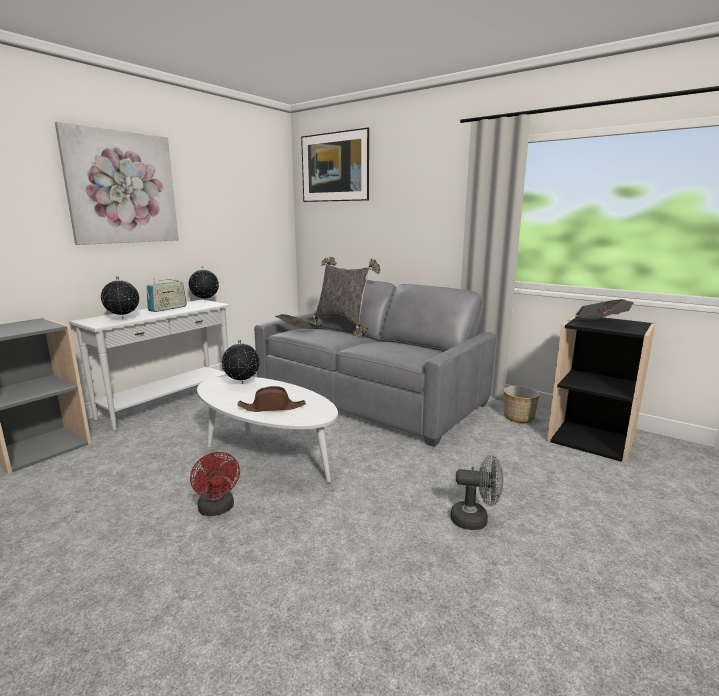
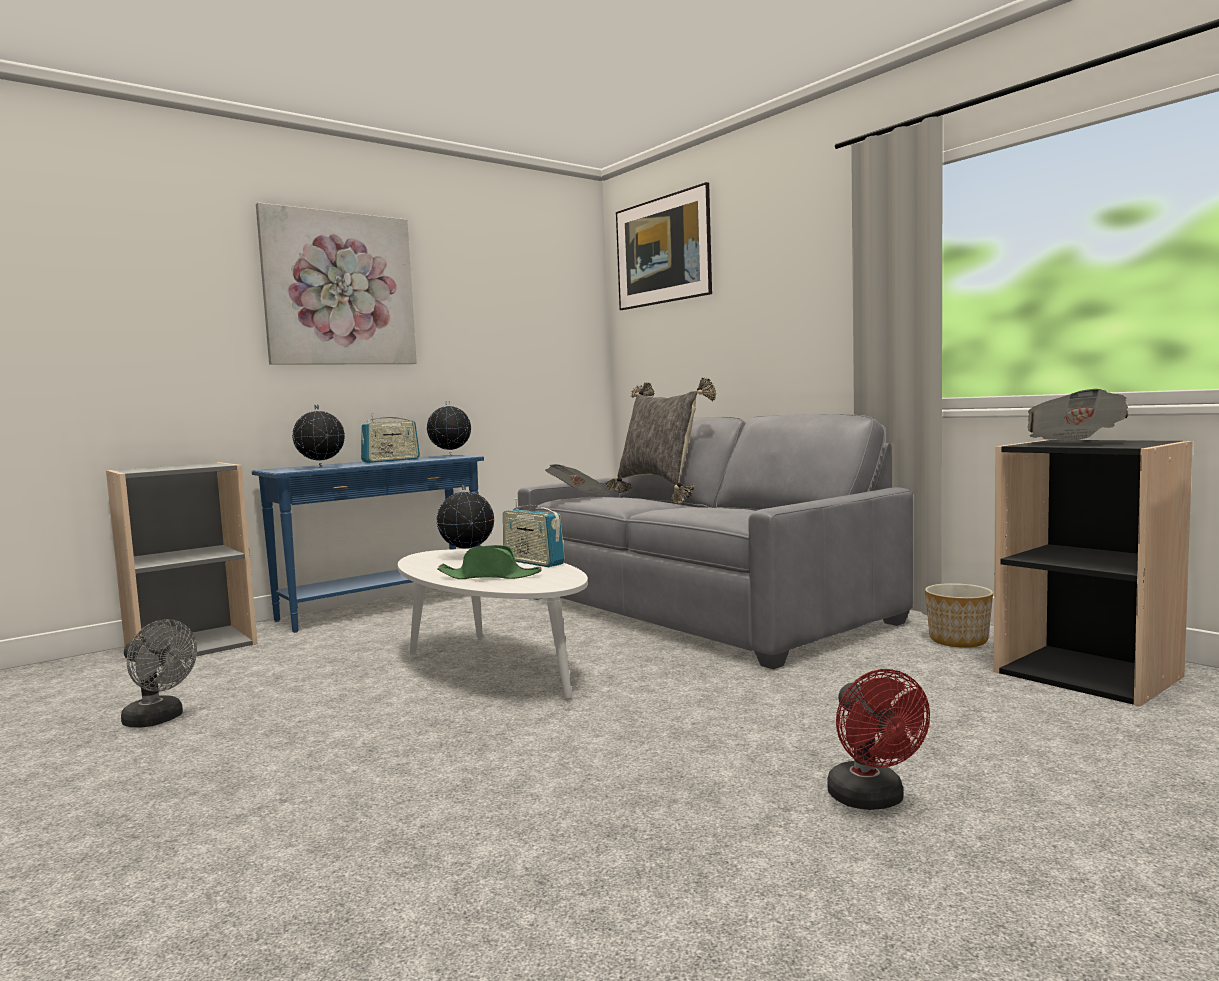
camera: 15 degrees right, 10 degrees down
white console table [69,300,230,431] -> blue console table [252,455,484,633]
red fan [190,452,240,516] -> red fan moved to [827,669,930,810]
brown hat [237,386,306,412] -> green hat [438,545,542,579]
grey fan [451,455,504,530] -> grey fan moved to [121,619,197,728]
none -> radio [503,498,565,567]

